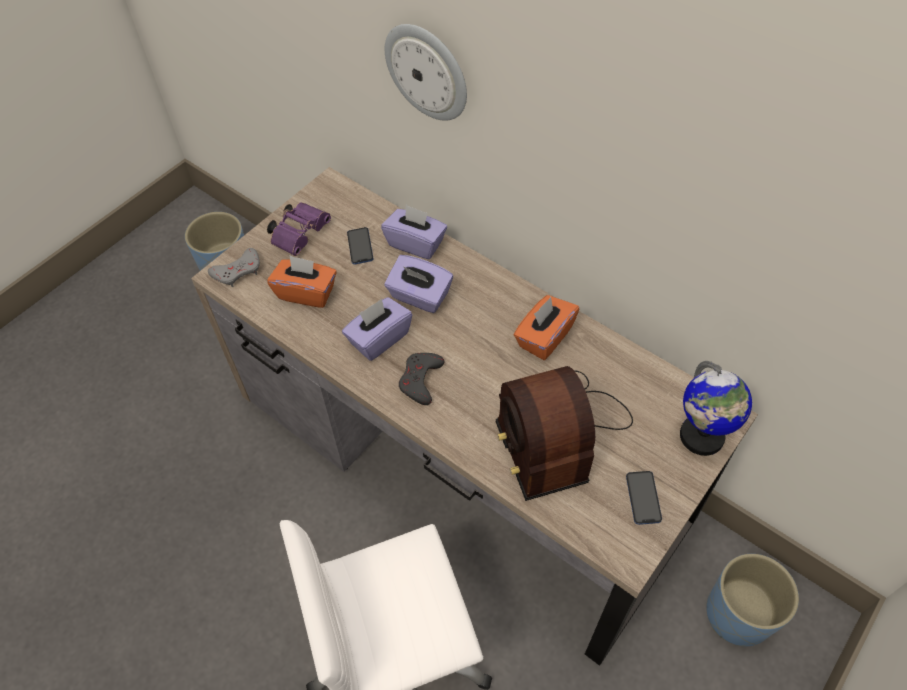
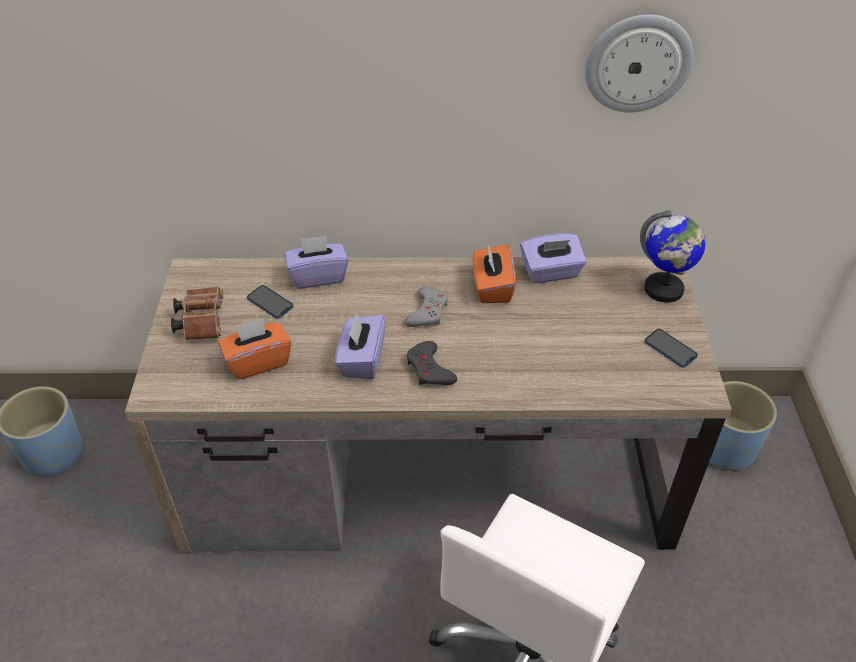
camera: 40 degrees left, 10 degrees down
grey game controller [208,248,260,287] -> grey game controller moved to [404,286,448,327]
purple binoculars [267,202,331,256] -> brown binoculars [171,287,224,340]
wall clock [385,24,467,121] -> wall clock moved to [585,14,694,113]
purple tissue box [385,255,453,313] -> purple tissue box moved to [520,233,586,283]
radio [496,366,633,501] -> none

